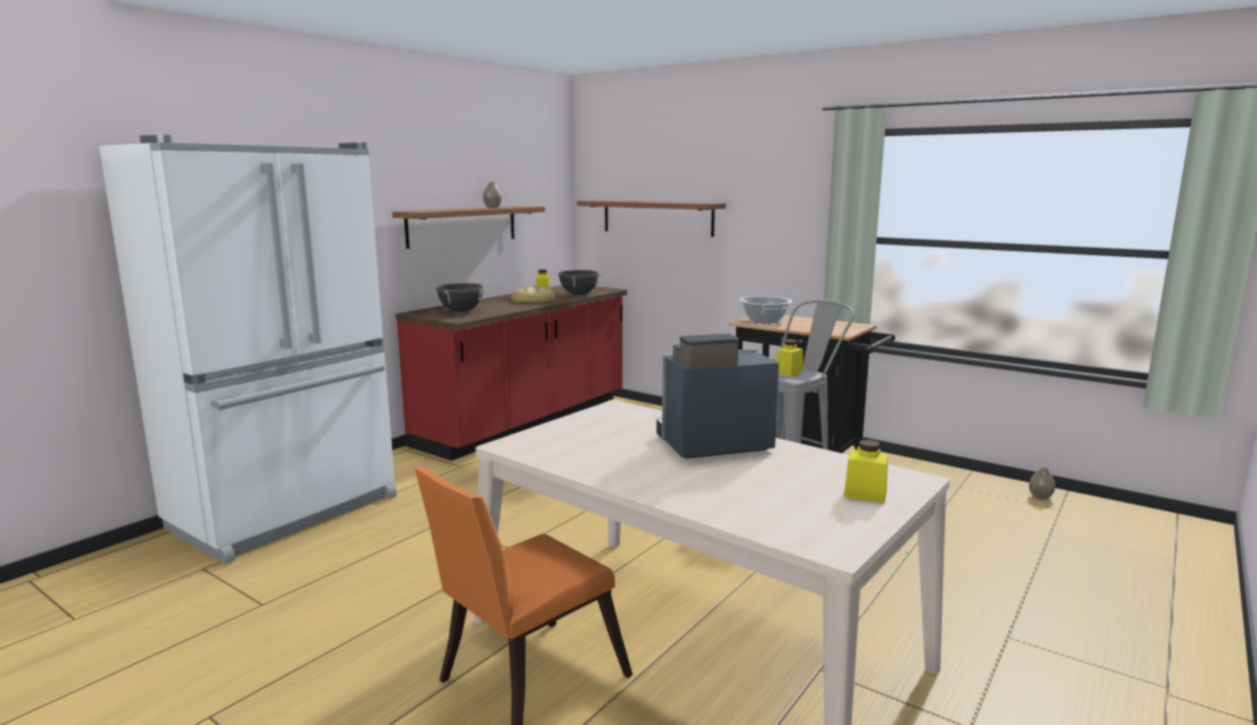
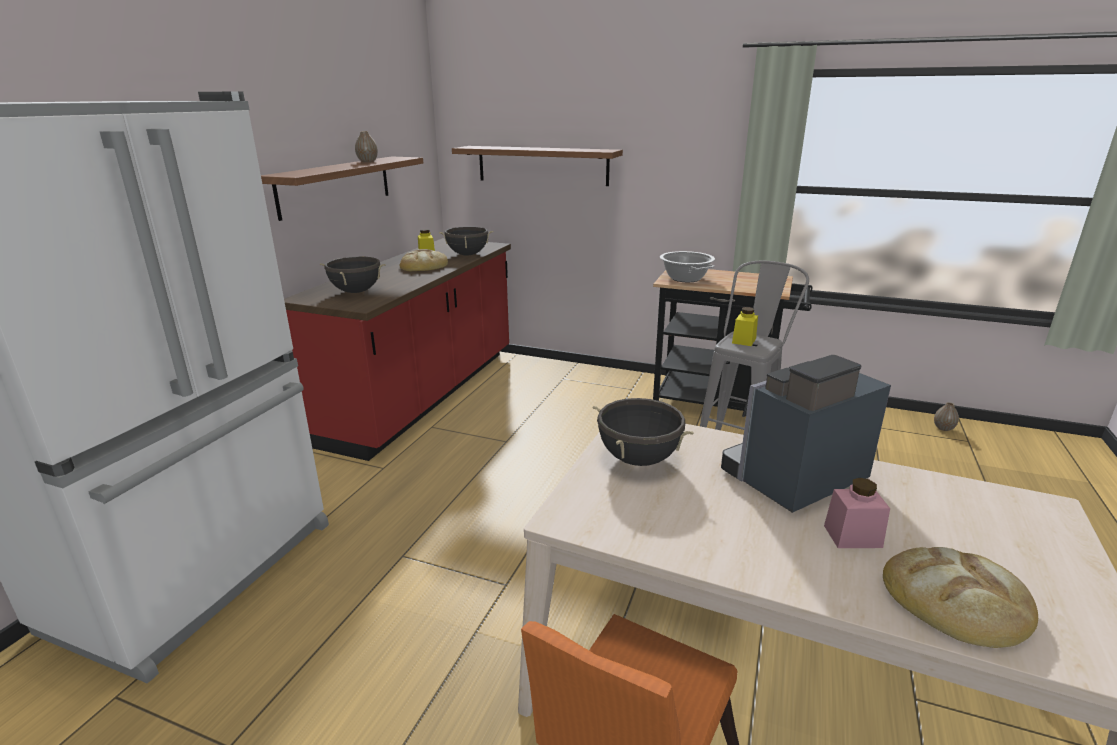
camera: 15 degrees left, 10 degrees up
yellow jar [844,440,888,503] -> none
none -> black cooking pot [593,398,694,466]
none -> pink jar [824,478,890,548]
none -> bread [883,547,1038,648]

